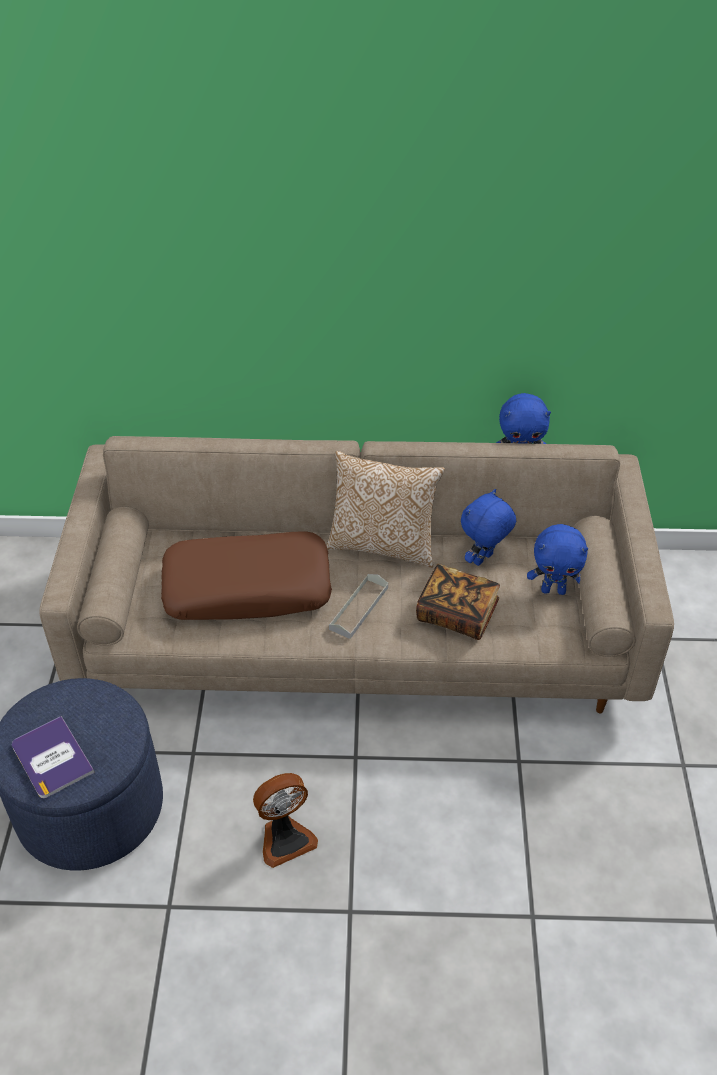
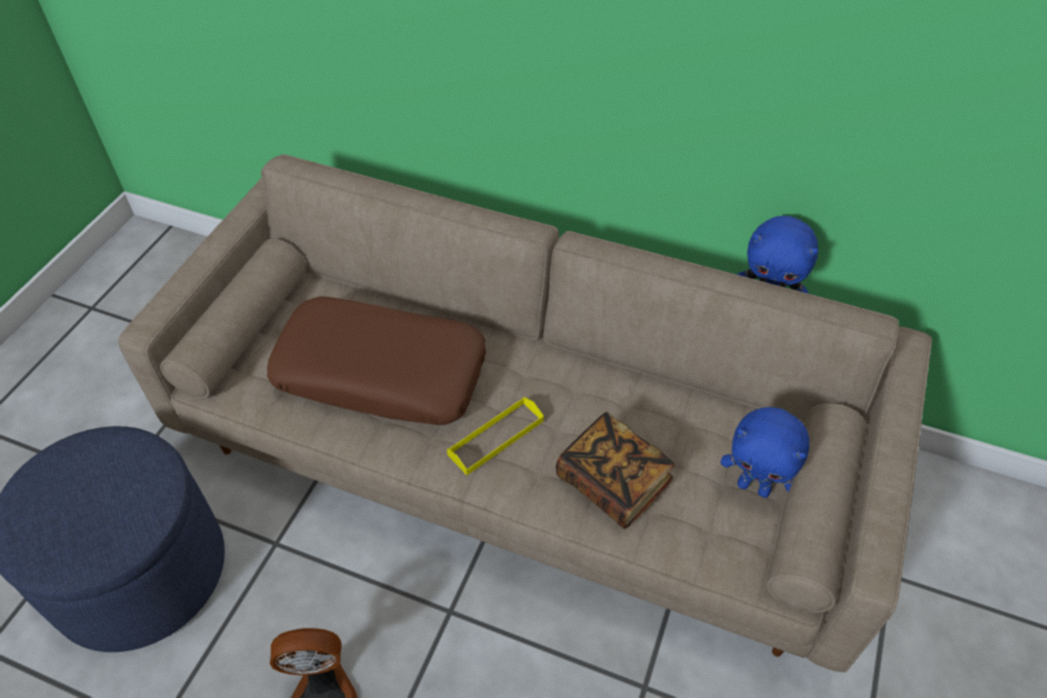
camera: 20 degrees right, 5 degrees up
book [12,716,95,798] -> none
pillow [326,451,445,568] -> none
grey tray [329,574,388,639] -> yellow tray [447,397,544,475]
blue plush toy [461,489,516,566] -> none

